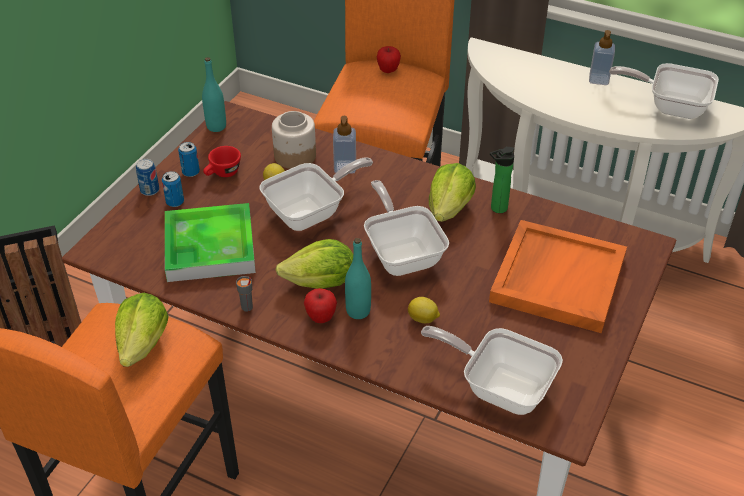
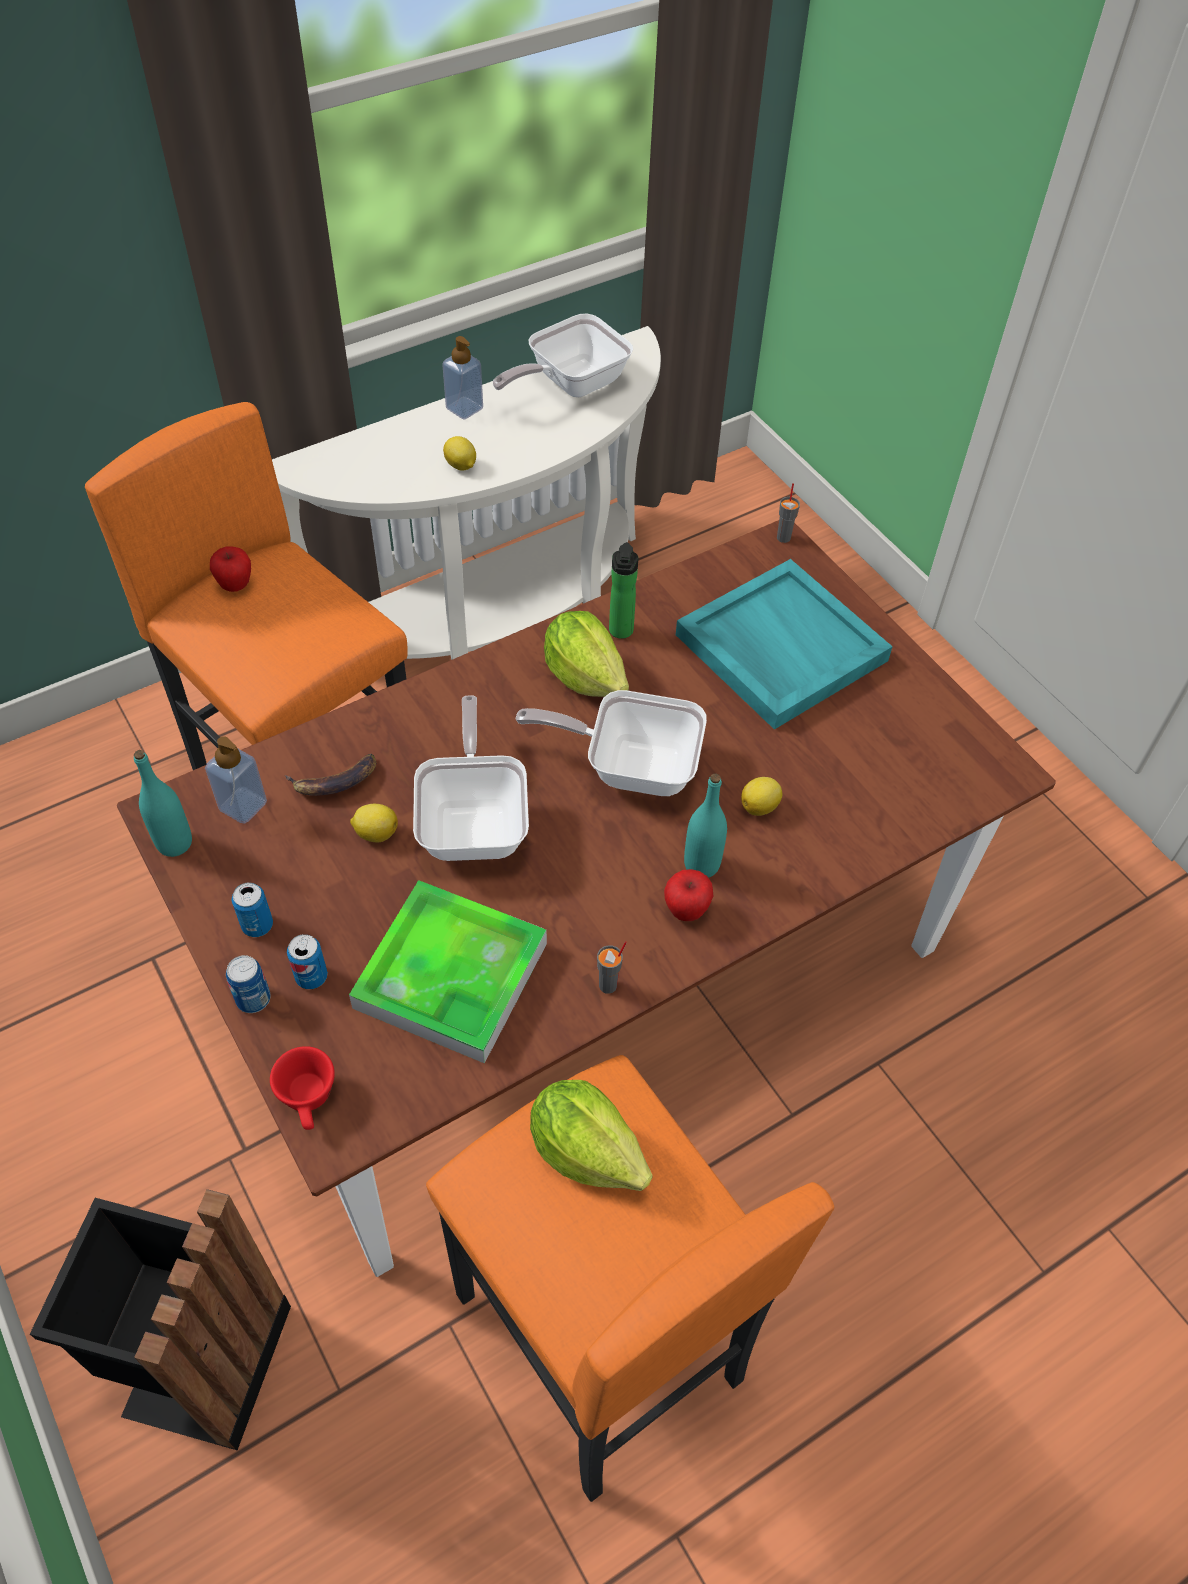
camera: 60 degrees left, 10 degrees up
red cup [203,146,241,177] -> red cup moved to [270,1046,335,1130]
jar [272,111,316,169] -> banana [285,754,376,796]
lettuce [276,239,353,289] -> none
soap dispenser [333,116,356,174] -> soap dispenser moved to [205,736,267,824]
frying pan [421,326,563,415] -> none
orange tray [489,220,627,333] -> turquoise tray [676,559,893,730]
none -> lemon [443,436,476,471]
none -> grey cup [777,483,800,543]

